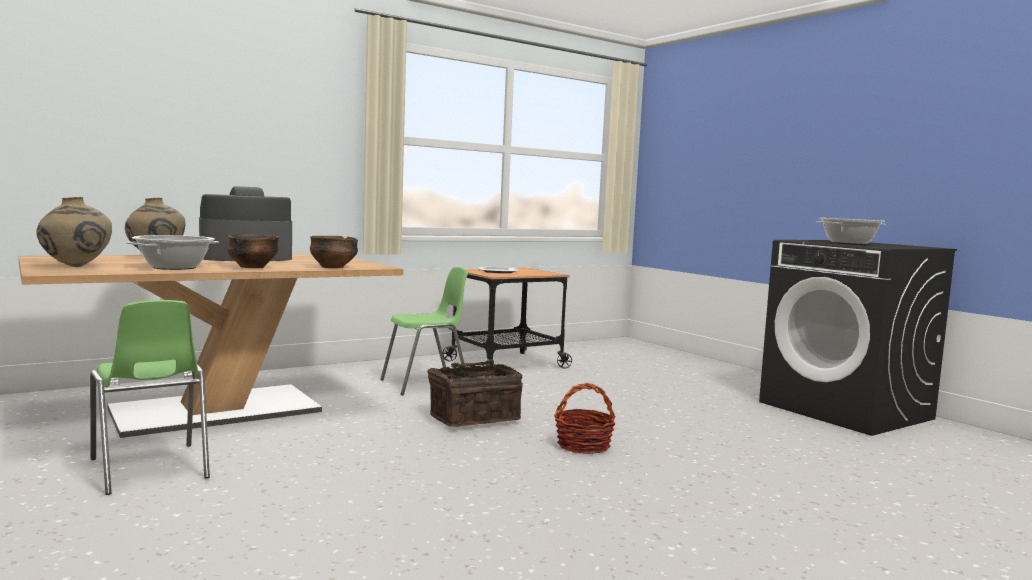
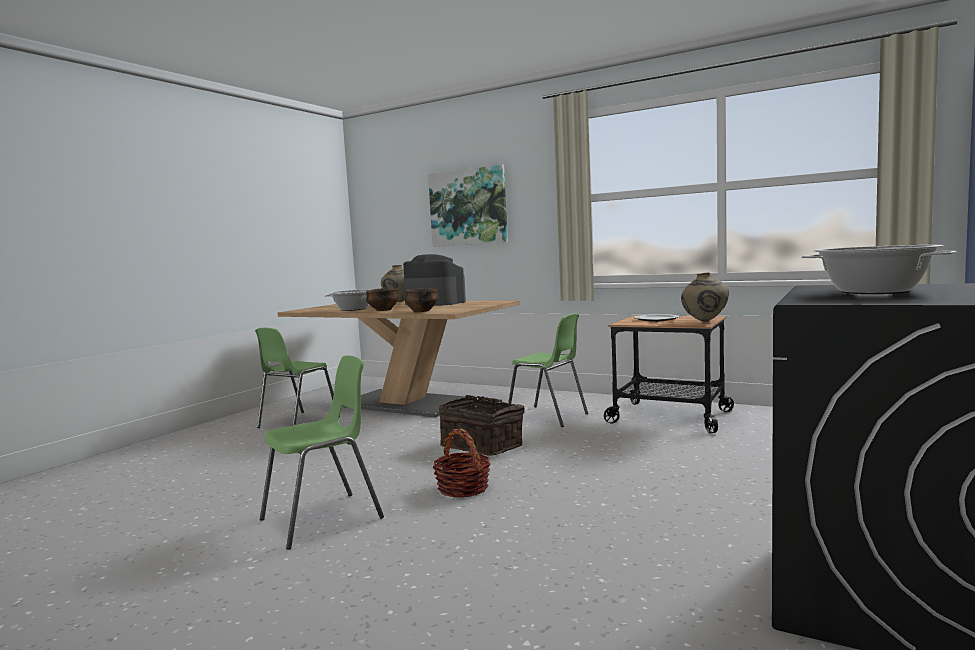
camera: 65 degrees right, 0 degrees up
beige vase [36,197,112,267] -> beige vase moved to [681,272,729,322]
none -> green chair [260,355,384,550]
none -> picture [428,165,508,247]

